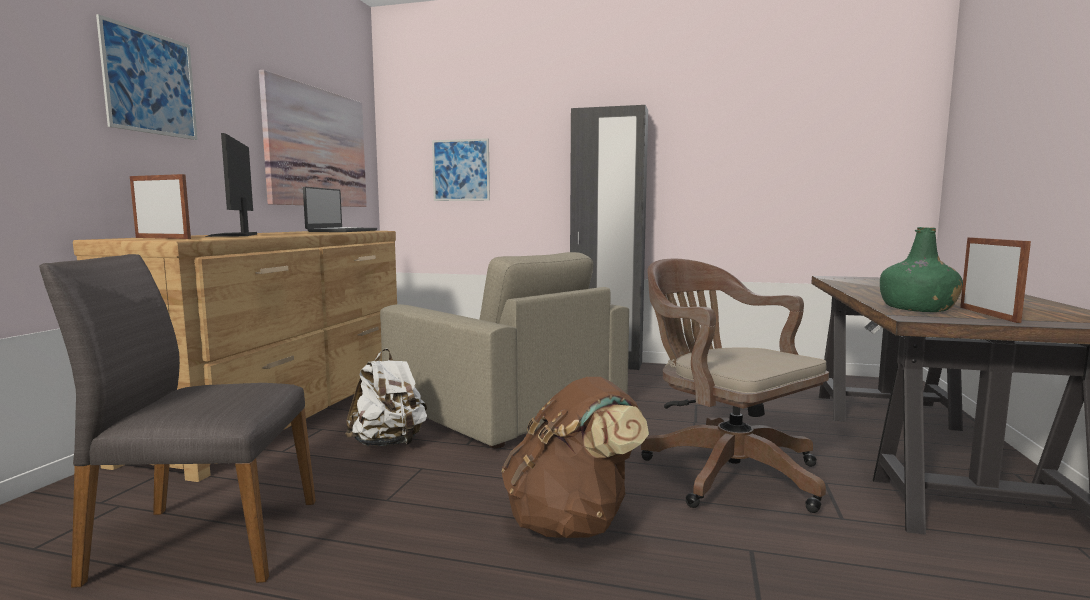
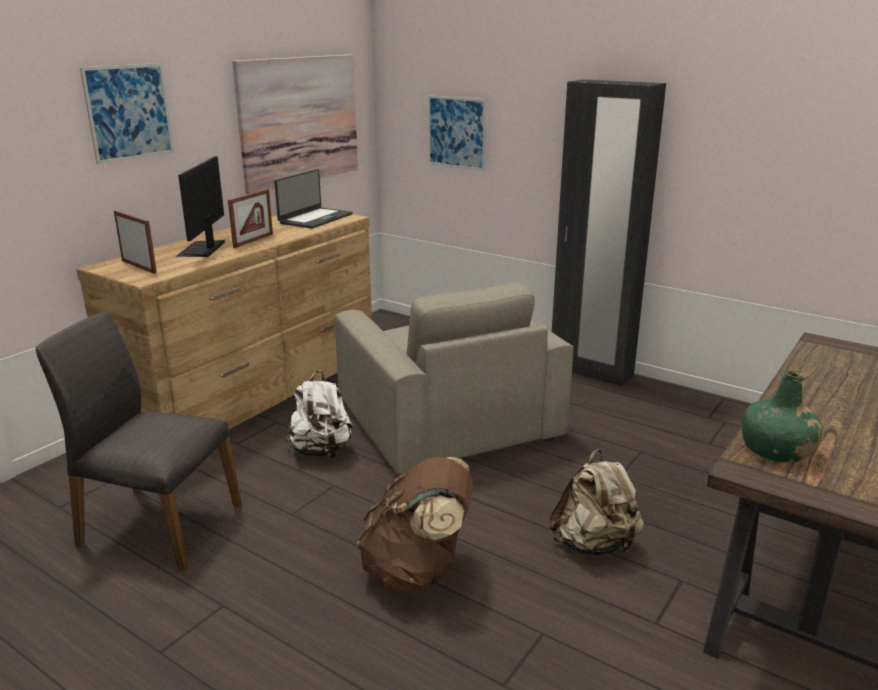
camera: 20 degrees right, 15 degrees up
brown office chair [641,259,829,513] -> beige backpack [549,449,644,555]
picture frame [960,237,1031,323] -> picture frame moved to [228,189,273,248]

